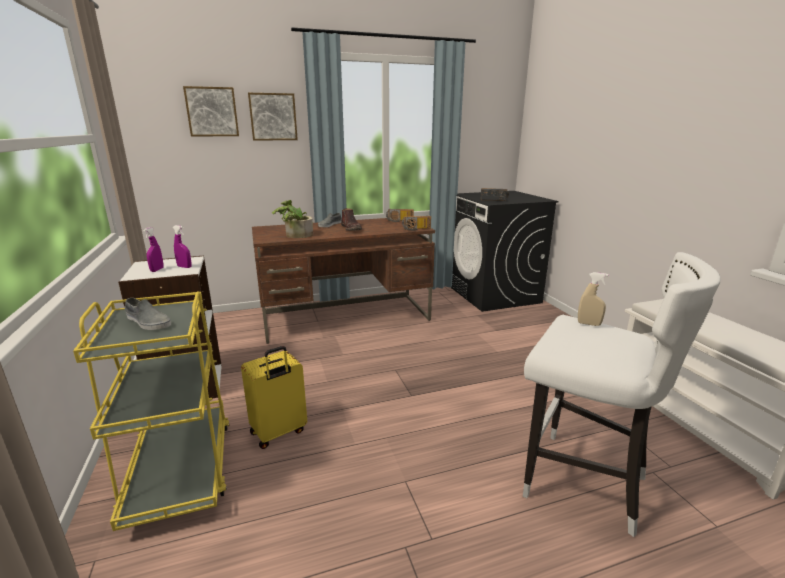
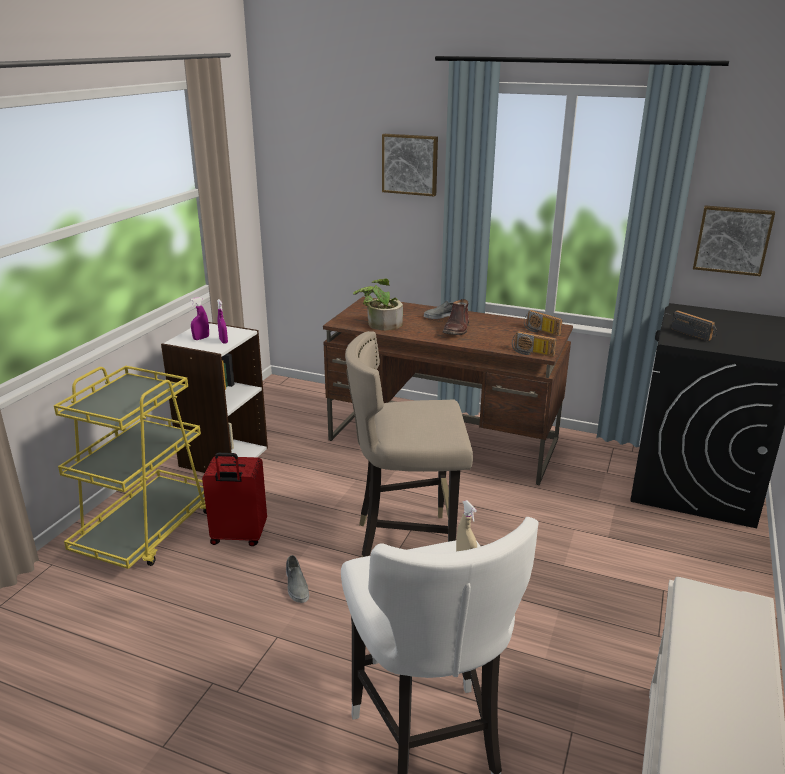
camera: 40 degrees right, 5 degrees up
grey shoe [125,298,171,330] -> grey shoe moved to [286,555,309,603]
picture [183,86,239,137] -> picture moved to [693,205,775,276]
yellow suitcase [241,346,307,449] -> red suitcase [202,453,267,546]
none -> beige stool [345,331,473,557]

